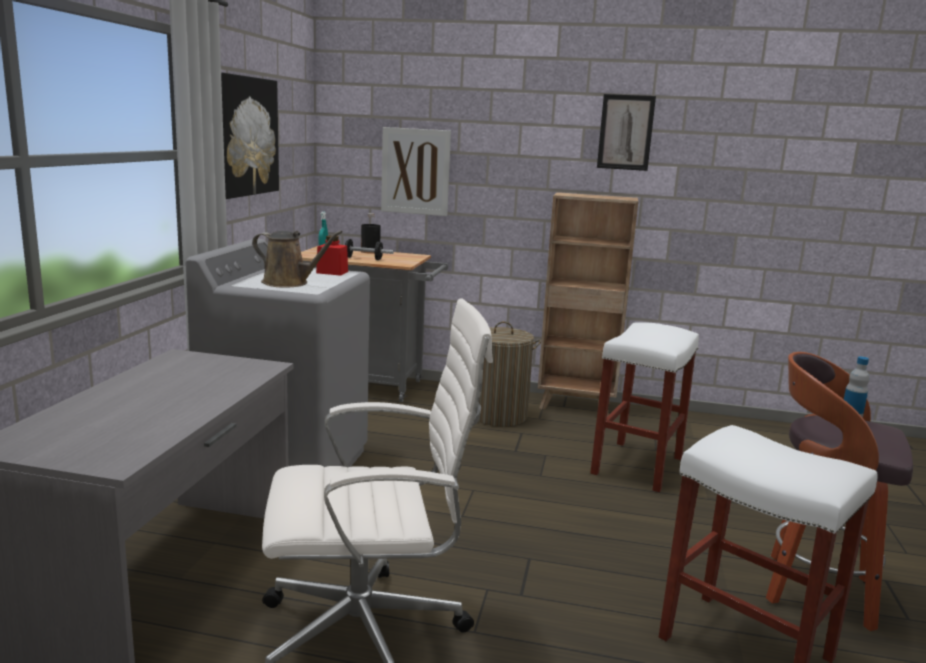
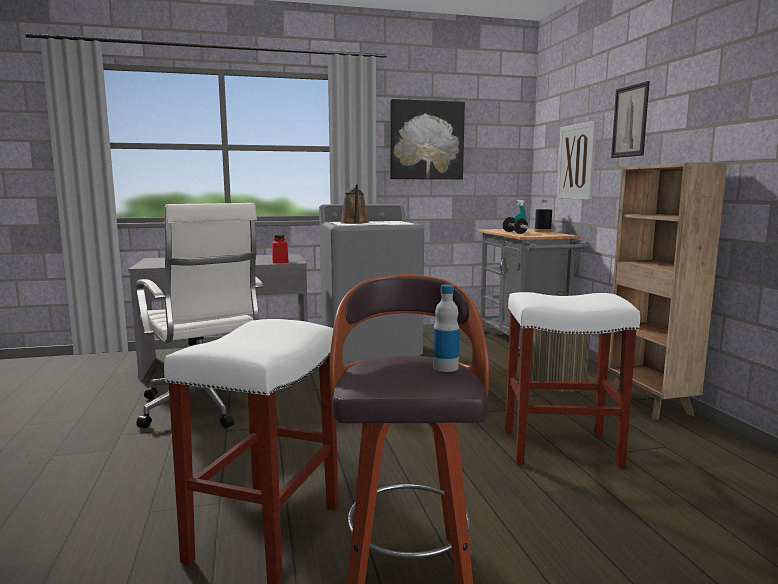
camera: 65 degrees right, 5 degrees down
red jar [316,235,348,276] -> red jar moved to [272,235,289,263]
picture [597,94,656,171] -> picture moved to [611,81,650,158]

